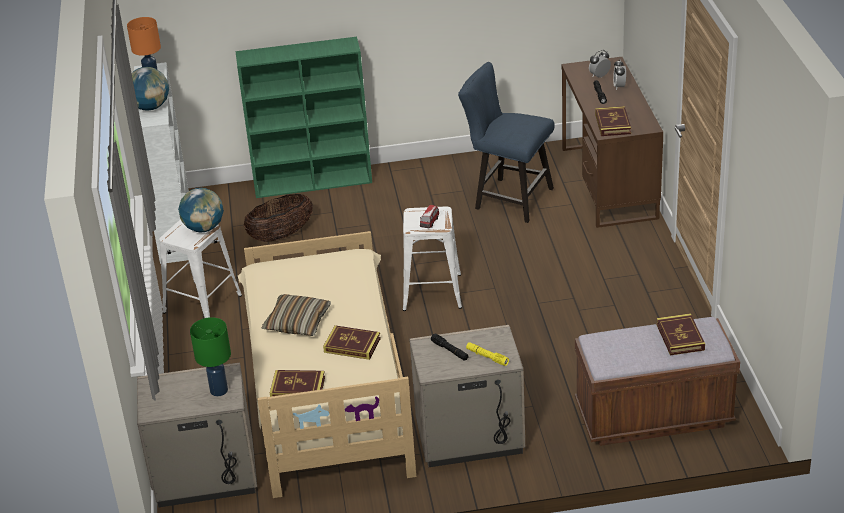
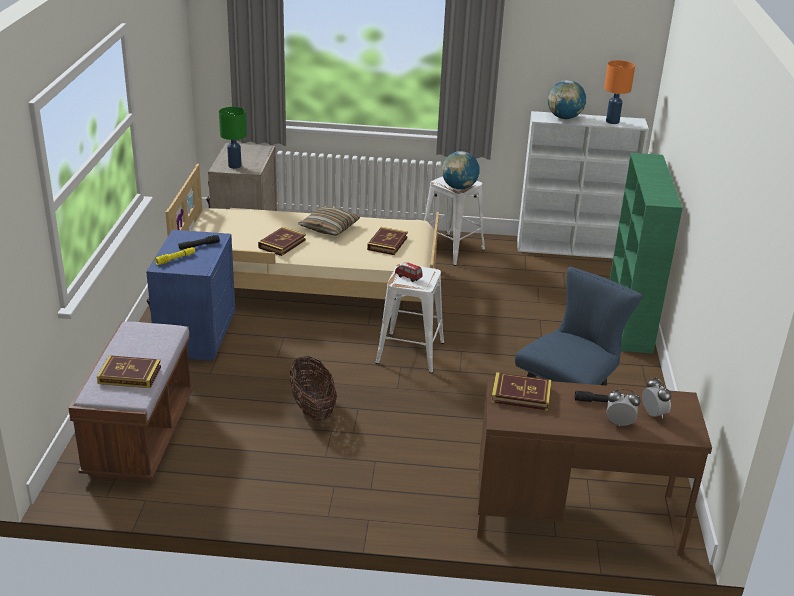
camera: 100 degrees right, 5 degrees down
basket [244,194,313,242] -> basket moved to [289,356,337,421]
book [270,370,325,397] -> book moved to [367,227,408,255]
beige nightstand [410,325,525,468] -> blue nightstand [146,230,235,361]

